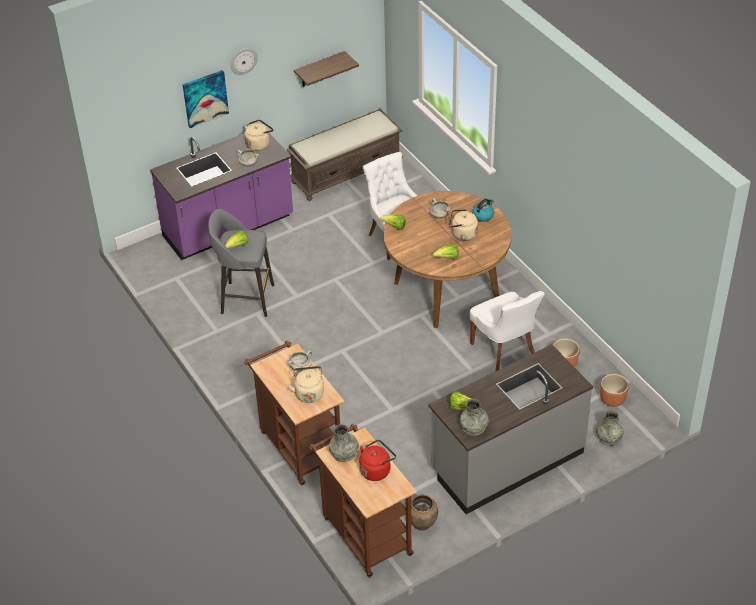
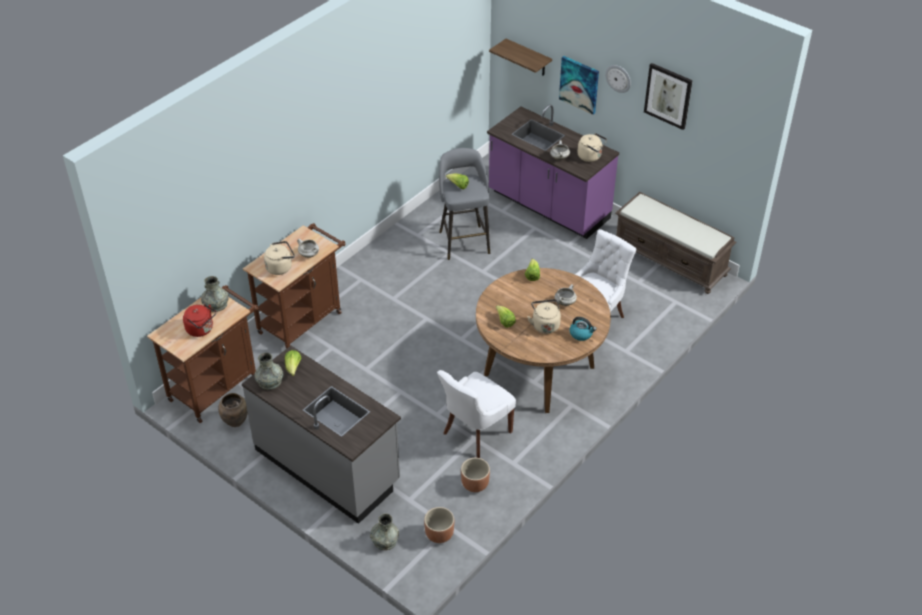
camera: 70 degrees right, 0 degrees up
shelf [294,51,359,87] -> shelf moved to [489,39,552,76]
none -> picture [644,63,693,130]

